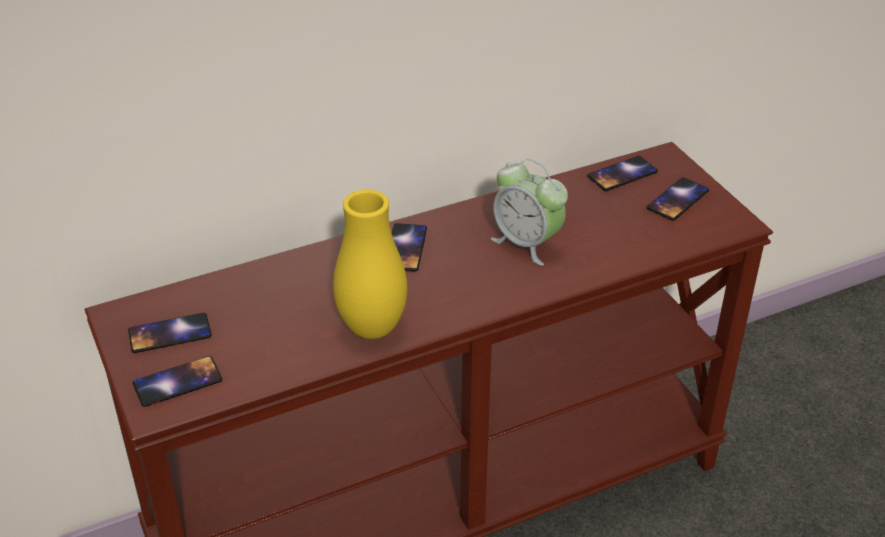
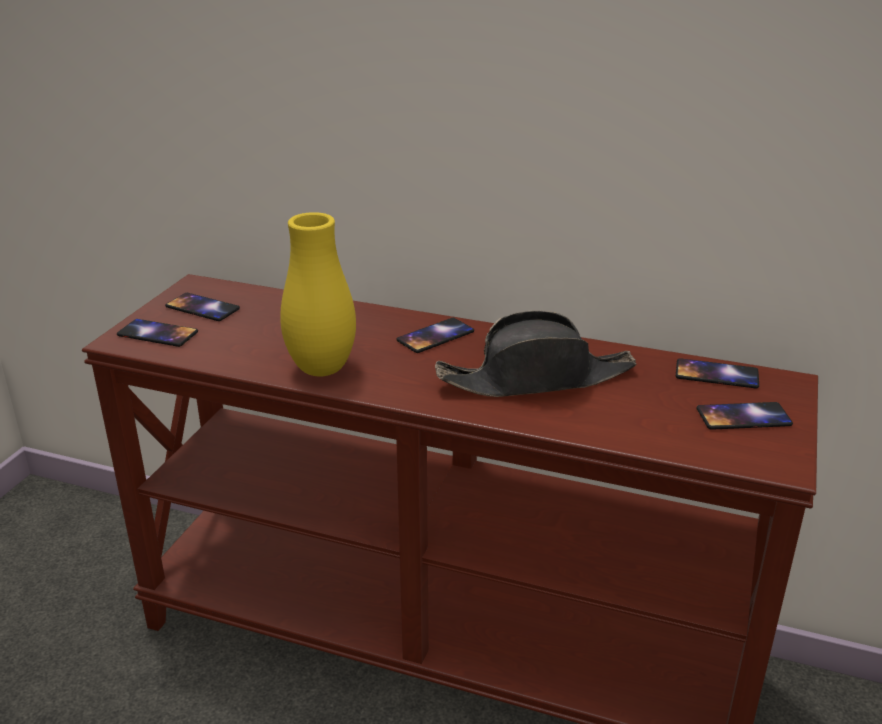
camera: 45 degrees right, 10 degrees down
alarm clock [491,159,568,266] -> black hat [435,311,637,397]

